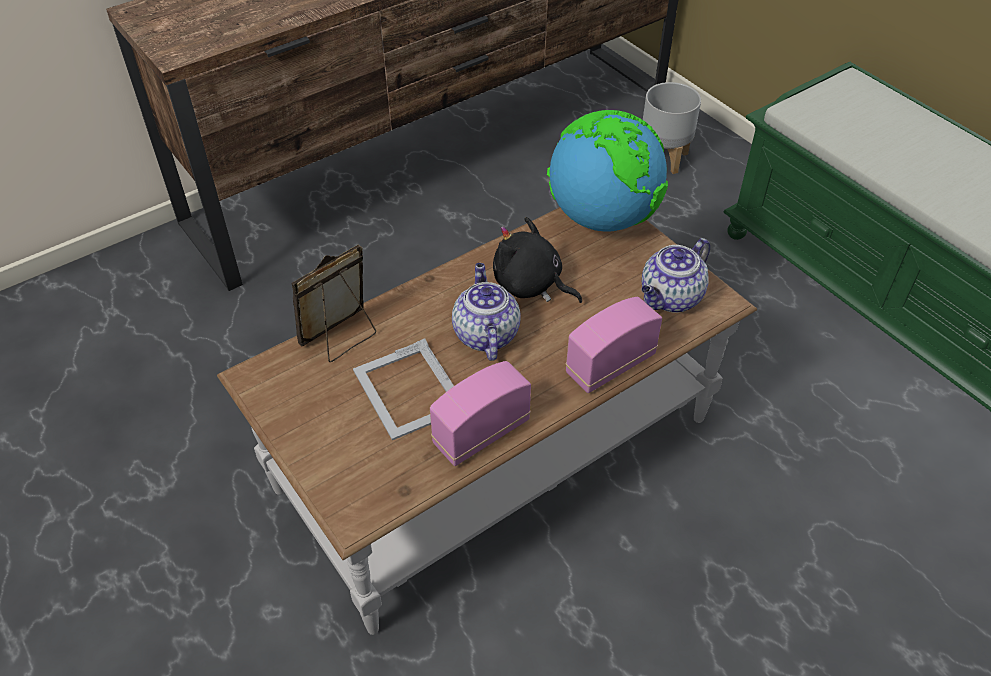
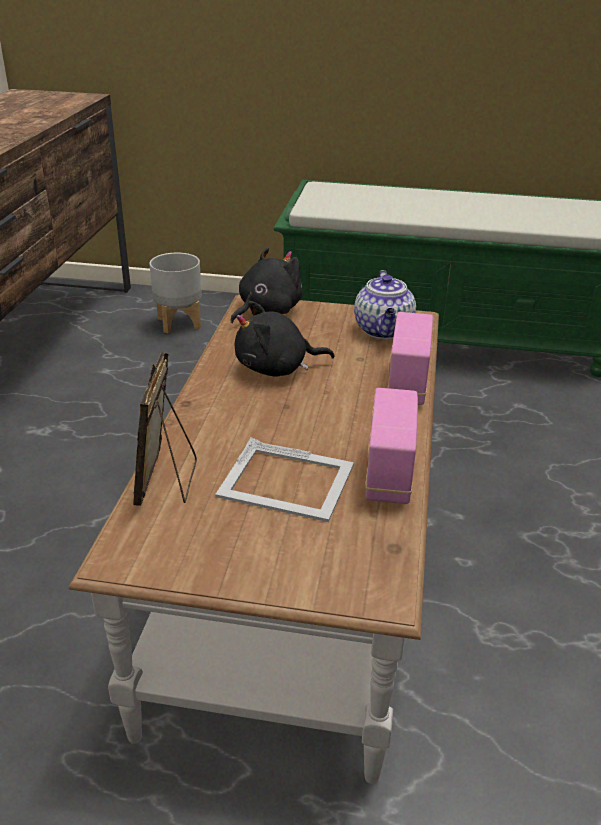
camera: 45 degrees left, 15 degrees down
teapot [452,263,520,361] -> none
globe [547,110,668,232] -> black plush toy [231,247,303,323]

